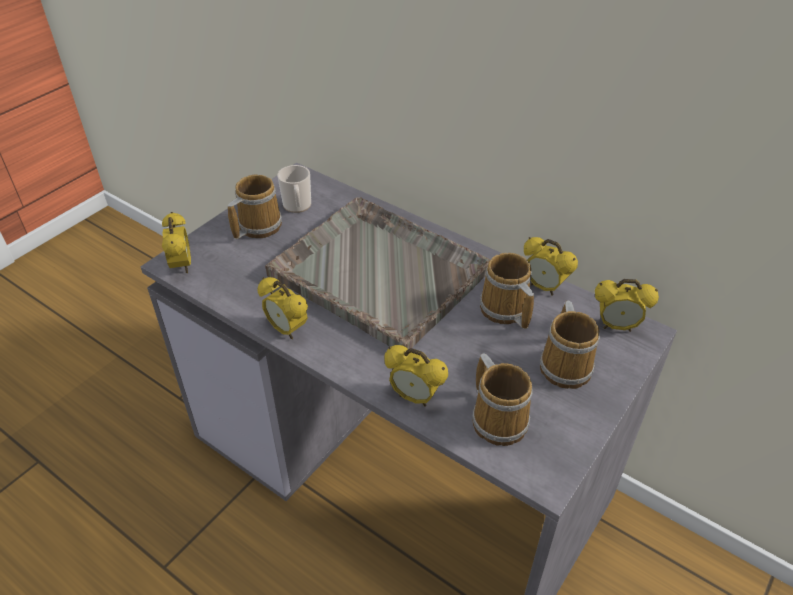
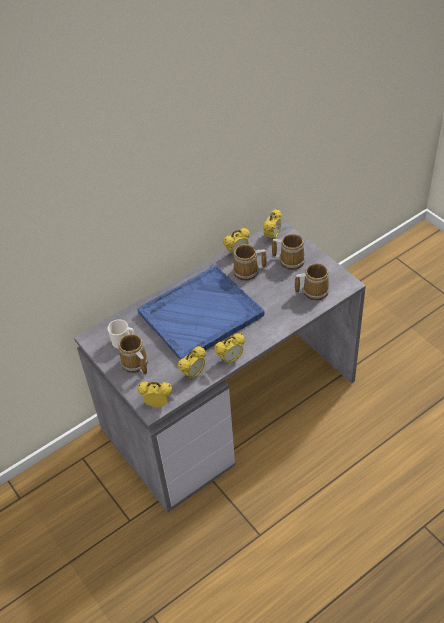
camera: 70 degrees left, 5 degrees up
grey tray [265,197,490,349] -> blue tray [138,265,264,360]
alarm clock [384,345,448,407] -> alarm clock moved to [178,346,206,380]

